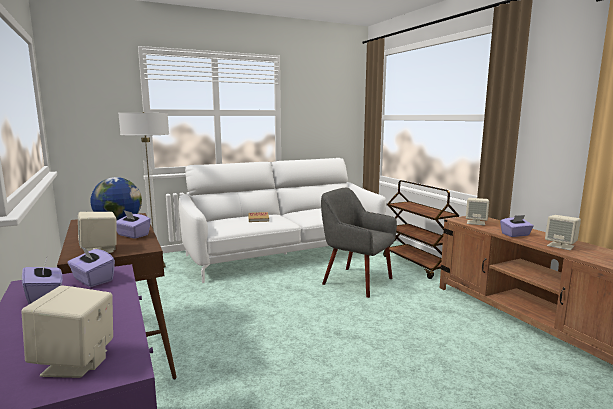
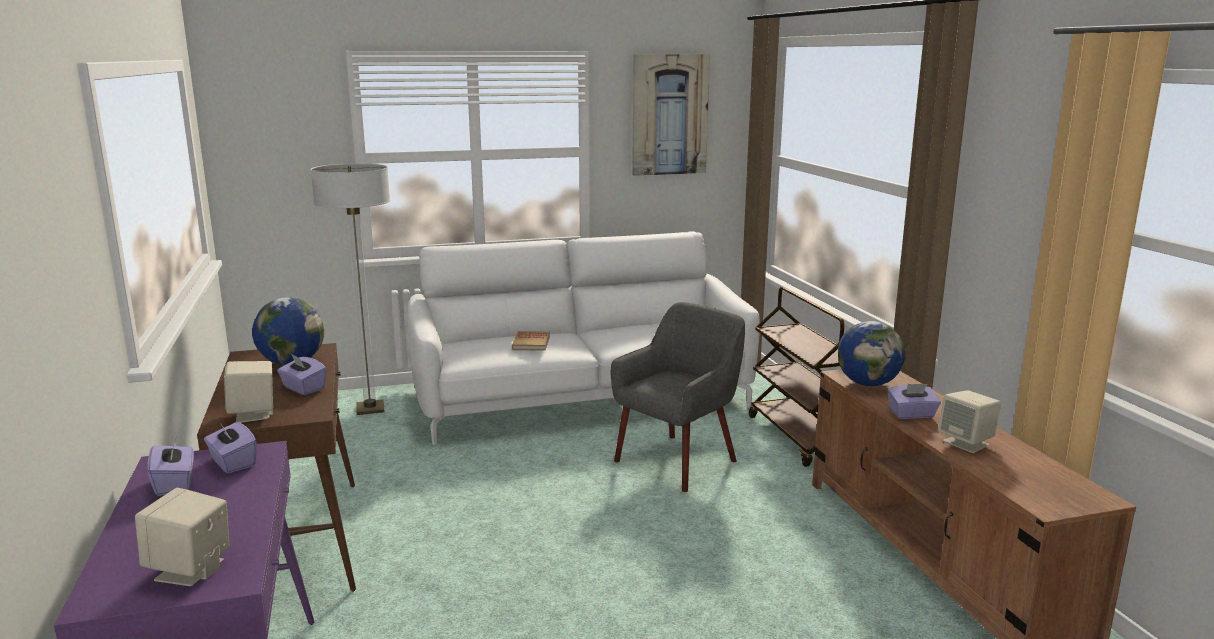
camera: 10 degrees right, 5 degrees up
grey armchair [321,188,397,298] -> grey armchair turned 90 degrees clockwise [611,302,745,492]
beige speaker [466,198,489,226] -> globe [838,321,905,386]
none -> picture [632,54,710,176]

